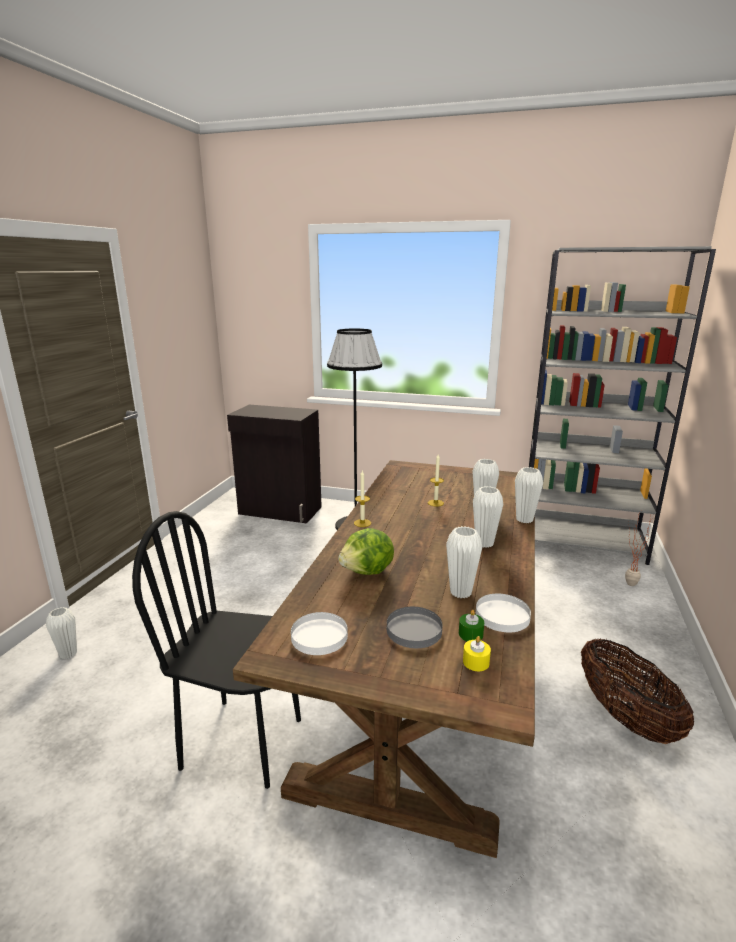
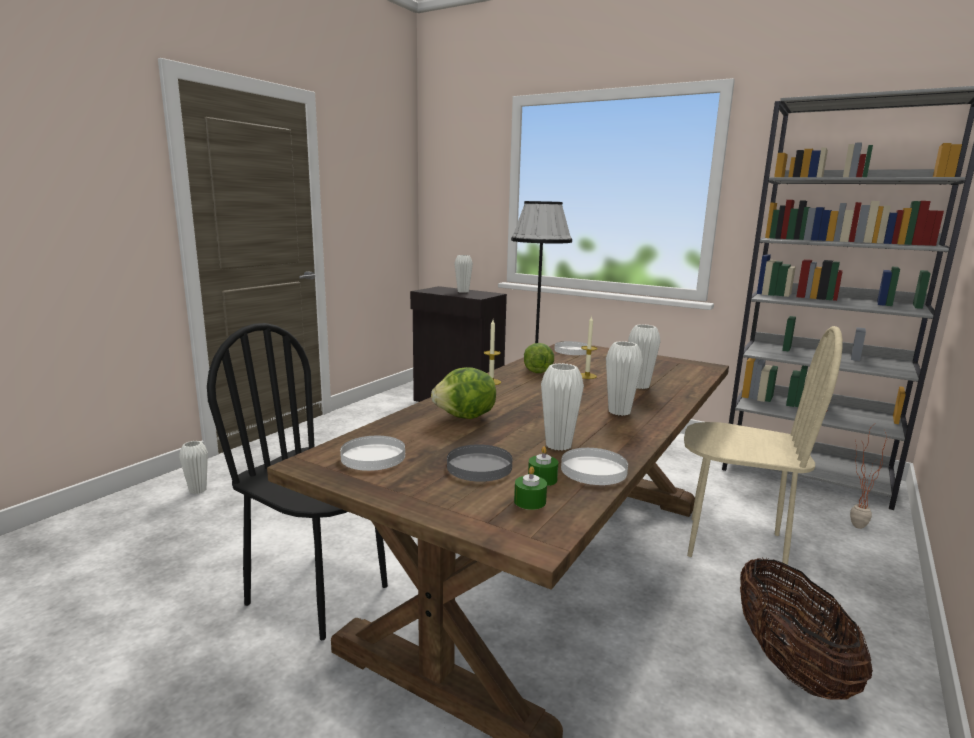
camera: 15 degrees right, 5 degrees down
yellow candle [463,636,491,671] -> green candle [514,466,547,510]
white vase [515,467,543,523] -> white vase moved to [454,255,473,293]
none -> lettuce [524,343,554,373]
none -> white plate [554,341,587,355]
none -> beige chair [684,326,843,573]

